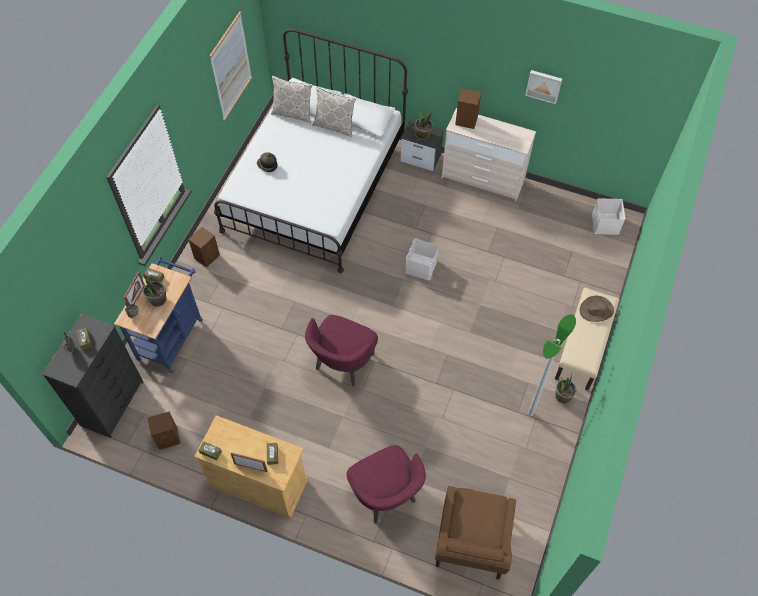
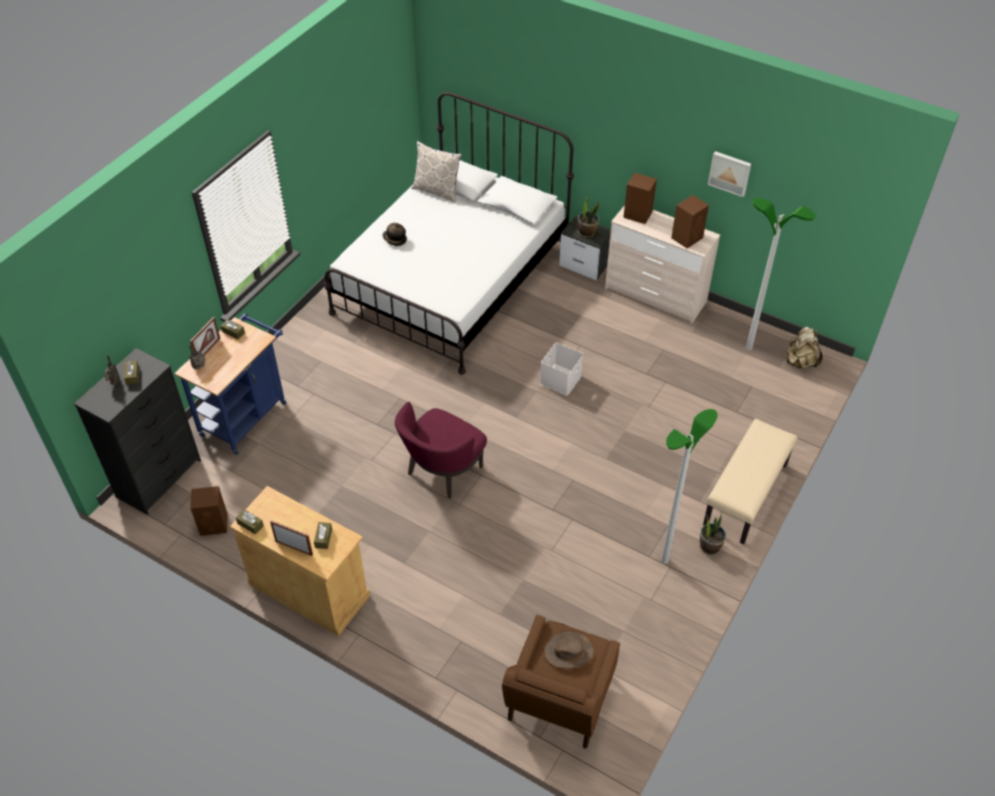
camera: 10 degrees right, 10 degrees down
potted plant [141,275,167,307] -> none
brown speaker [188,227,220,268] -> brown speaker moved to [671,195,709,249]
picture [209,11,252,121] -> none
pillow [312,87,356,137] -> none
purple armchair [346,445,426,523] -> none
brown hat [580,296,614,322] -> brown hat moved to [544,630,595,669]
white storage box [592,198,625,235] -> beige backpack [785,327,823,369]
none -> floor lamp [746,198,816,350]

